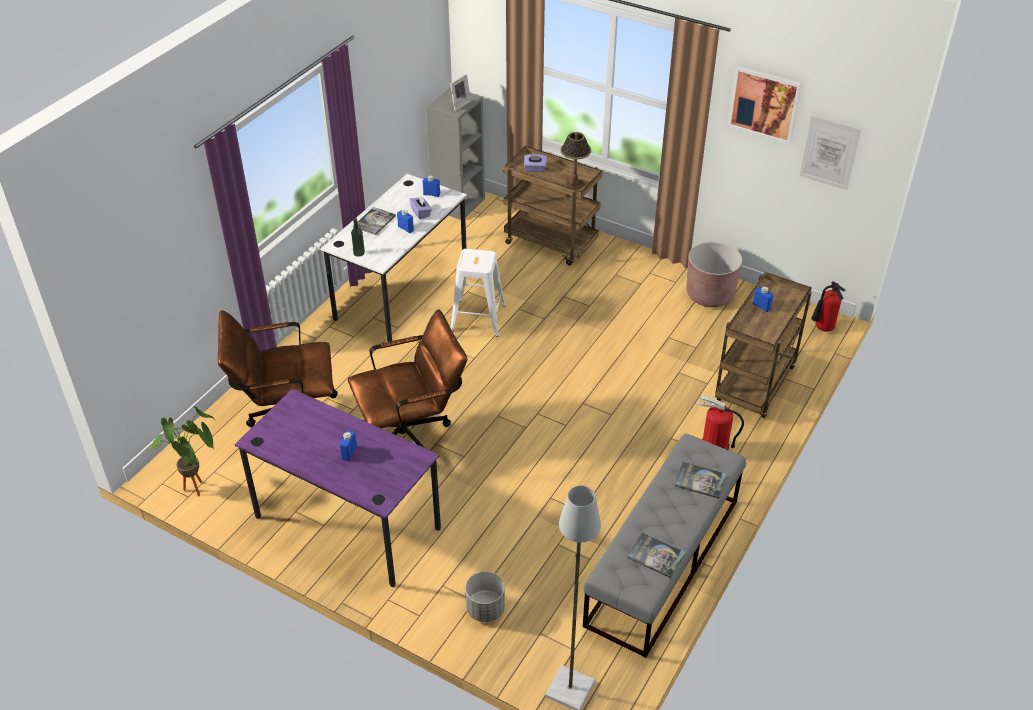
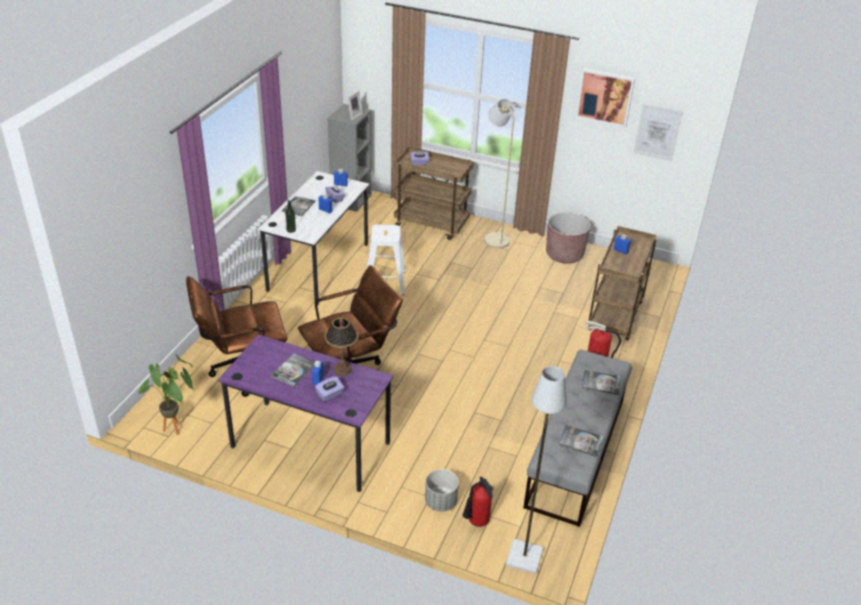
camera: 10 degrees left, 5 degrees down
table lamp [560,132,591,189] -> table lamp moved to [325,318,358,376]
fire extinguisher [811,281,845,332] -> fire extinguisher moved to [463,476,494,527]
none -> book [271,353,314,387]
none -> purple tissue box [315,376,344,402]
none -> beige floor lamp [484,99,514,249]

